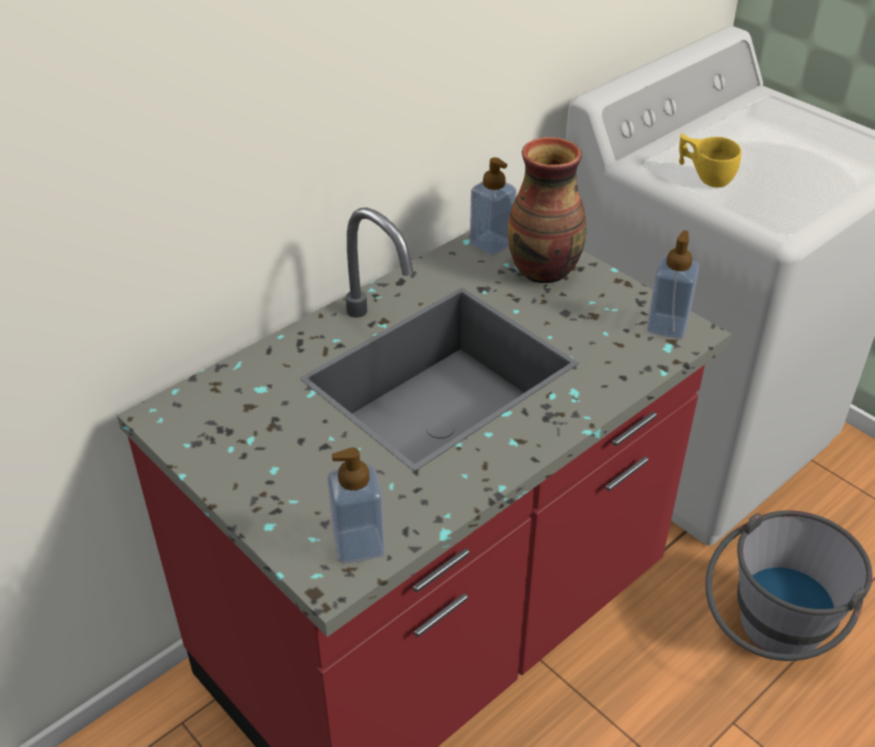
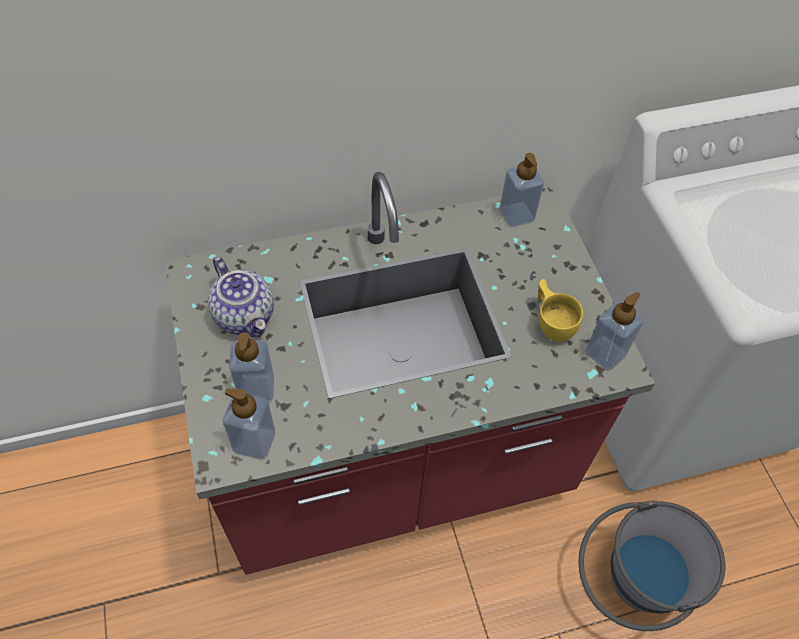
camera: 25 degrees right, 15 degrees up
vase [508,137,586,283] -> none
yellow cup [679,133,741,188] -> yellow cup moved to [538,279,583,342]
none -> teapot [208,257,274,337]
none -> soap dispenser [229,332,274,402]

